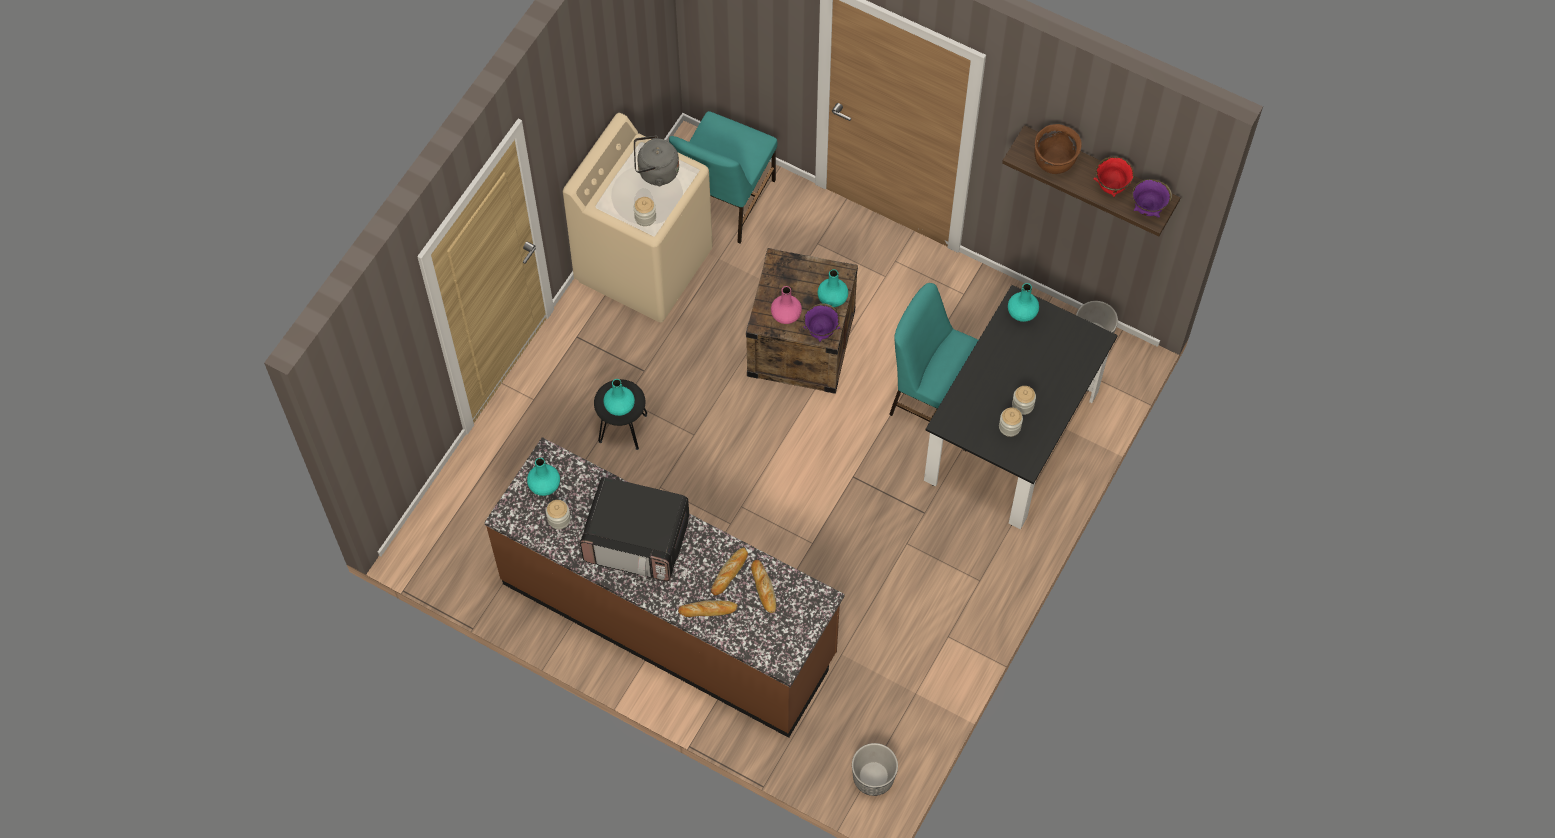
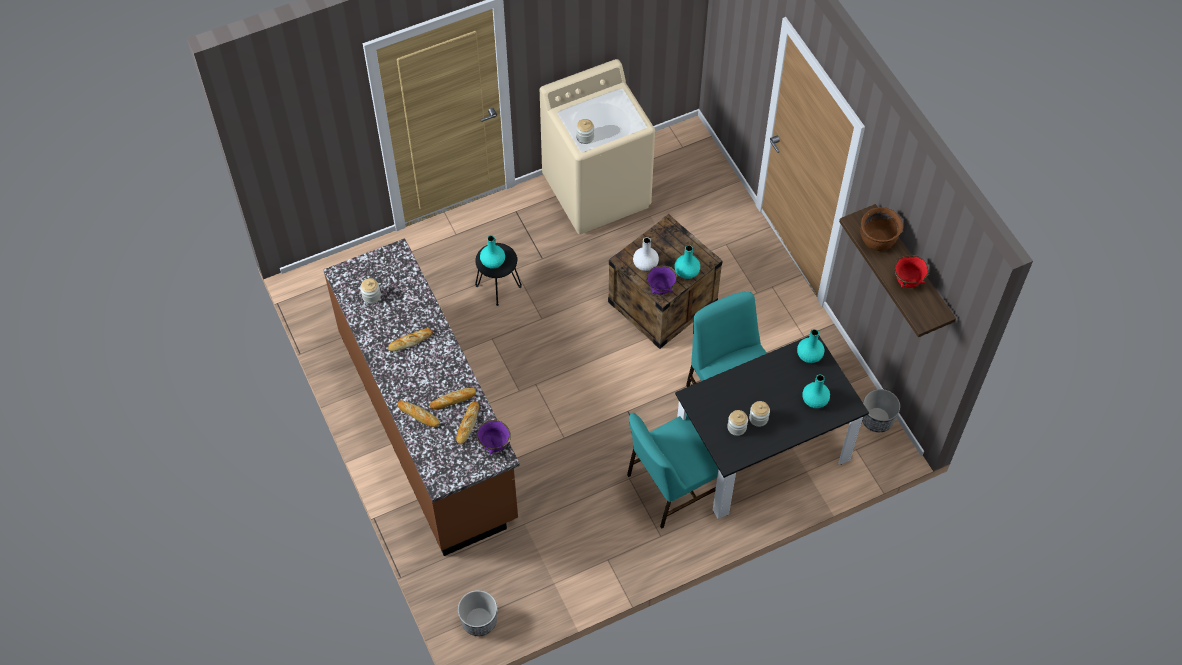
camera: 35 degrees right, 5 degrees down
turquoise vase [527,458,560,496] -> turquoise vase moved to [802,374,830,408]
microwave [580,477,689,581] -> bread [388,328,433,352]
grey kettle [634,136,679,187] -> none
turquoise chair [669,111,777,243] -> turquoise chair moved to [627,413,718,528]
pink vase [771,286,802,324] -> white vase [633,237,659,271]
purple bowl [1132,179,1172,217] -> purple bowl moved to [477,420,511,455]

